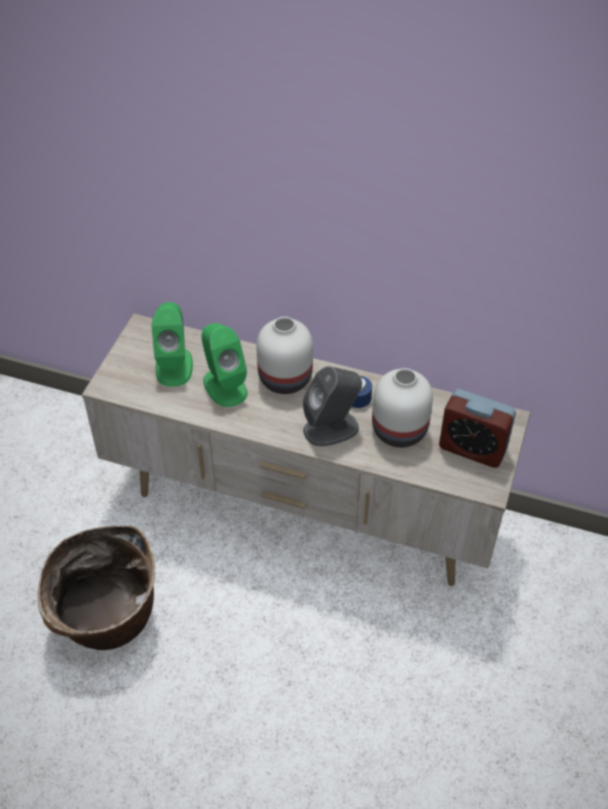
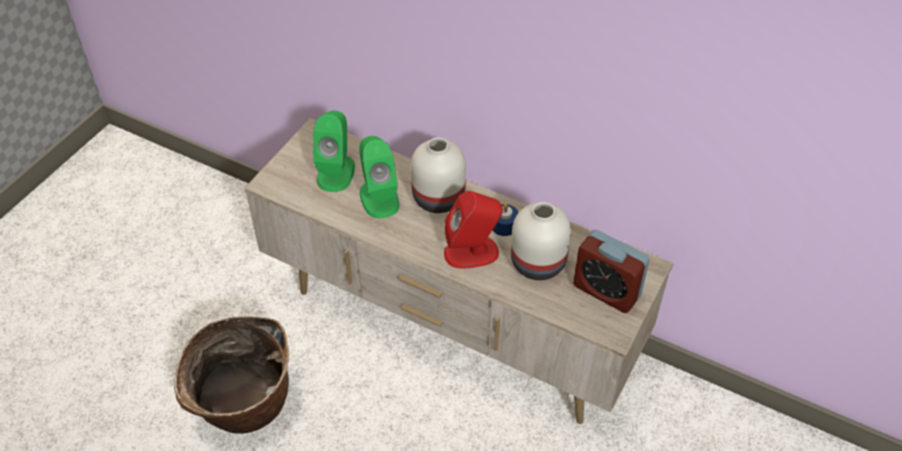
camera: 10 degrees right, 0 degrees up
grey speaker [303,366,362,446] -> red speaker [444,191,503,269]

